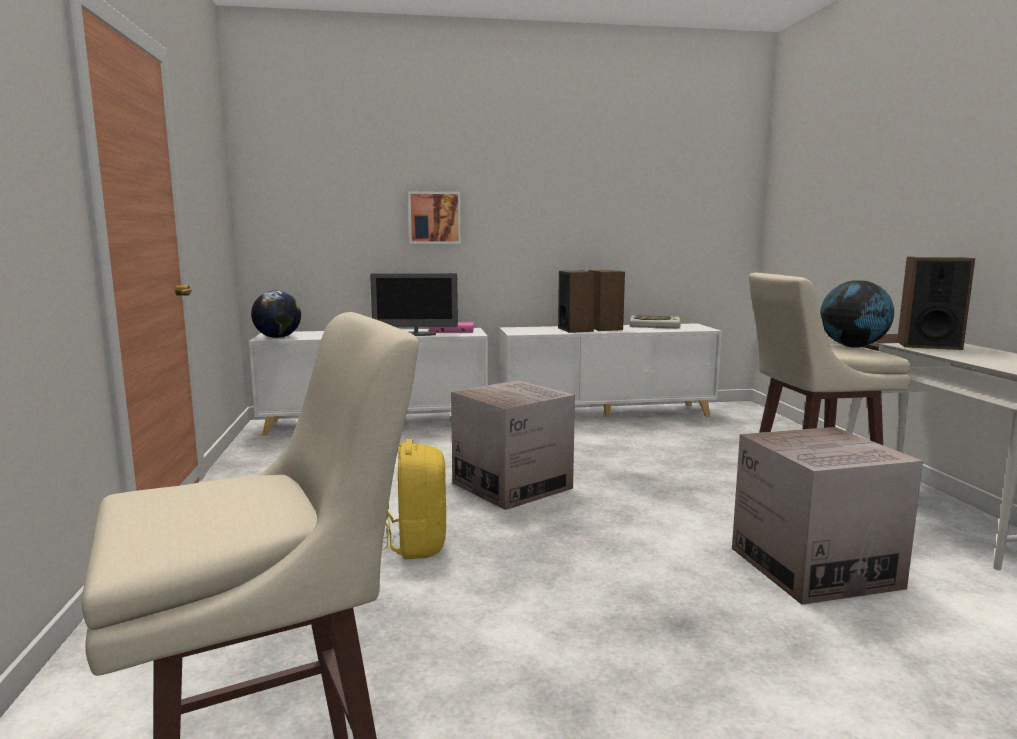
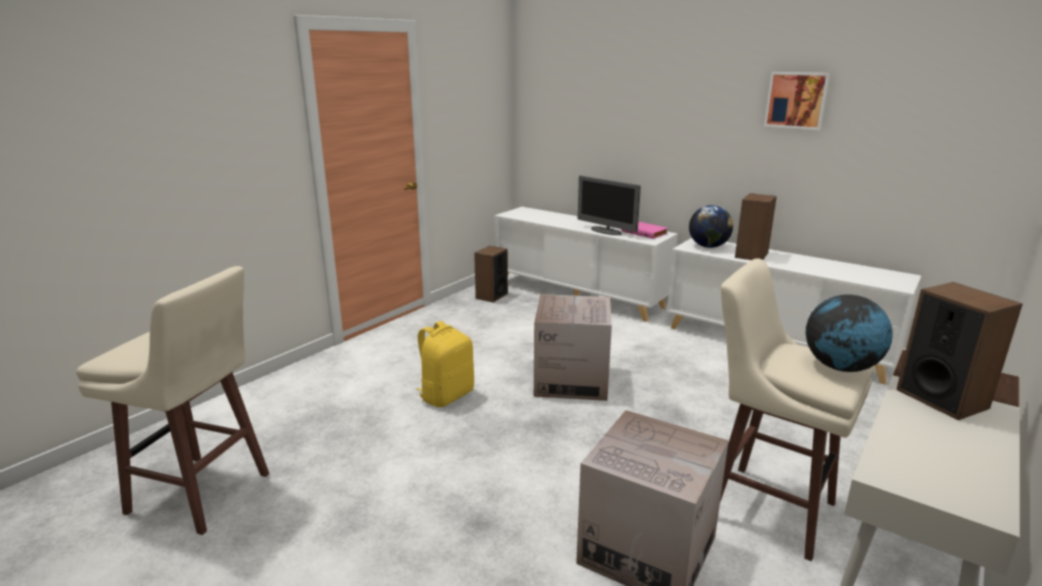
camera: 45 degrees right, 10 degrees up
globe [251,290,301,338] -> globe moved to [689,205,733,248]
picture [408,191,461,244] -> picture moved to [764,72,830,130]
speaker [588,270,625,331] -> speaker moved to [474,246,508,303]
keyboard [630,315,681,328] -> none

